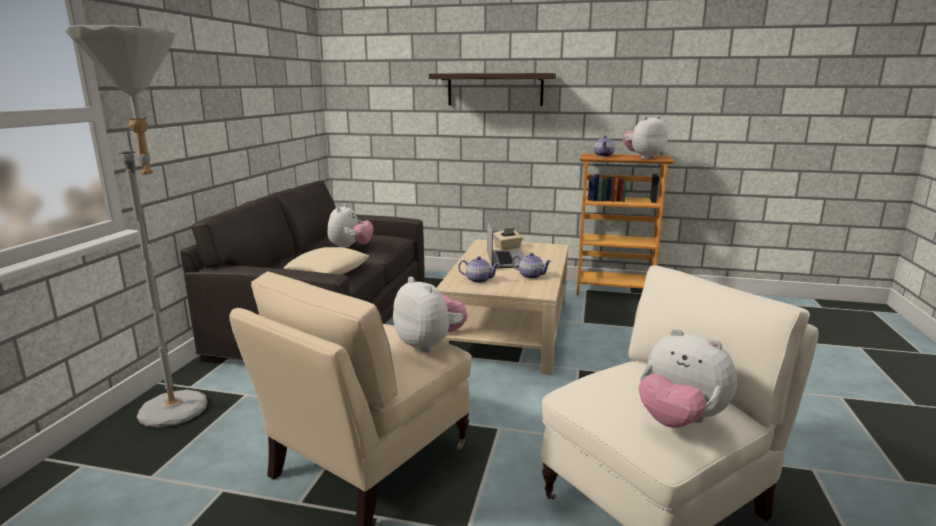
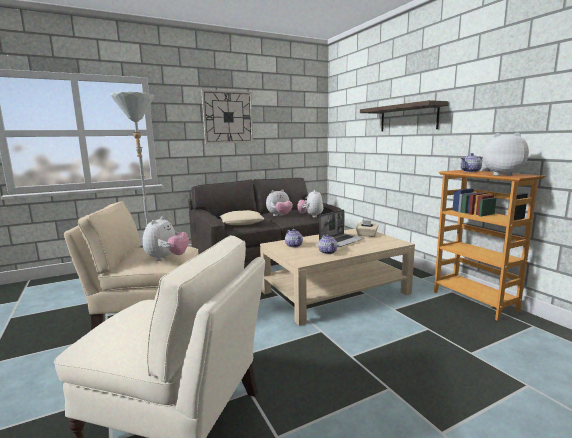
camera: 50 degrees right, 5 degrees down
plush toy [639,328,737,428] -> plush toy moved to [297,190,323,217]
none -> wall clock [202,89,253,144]

